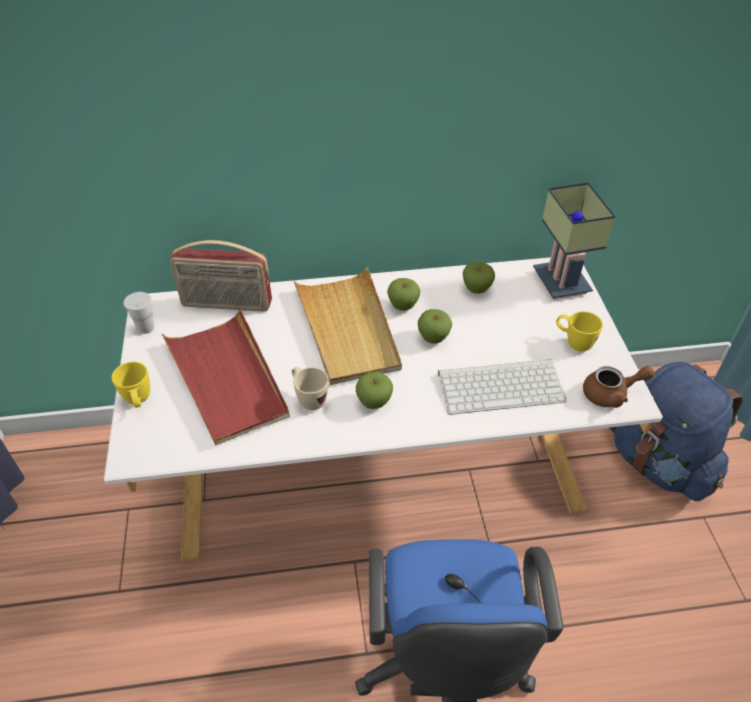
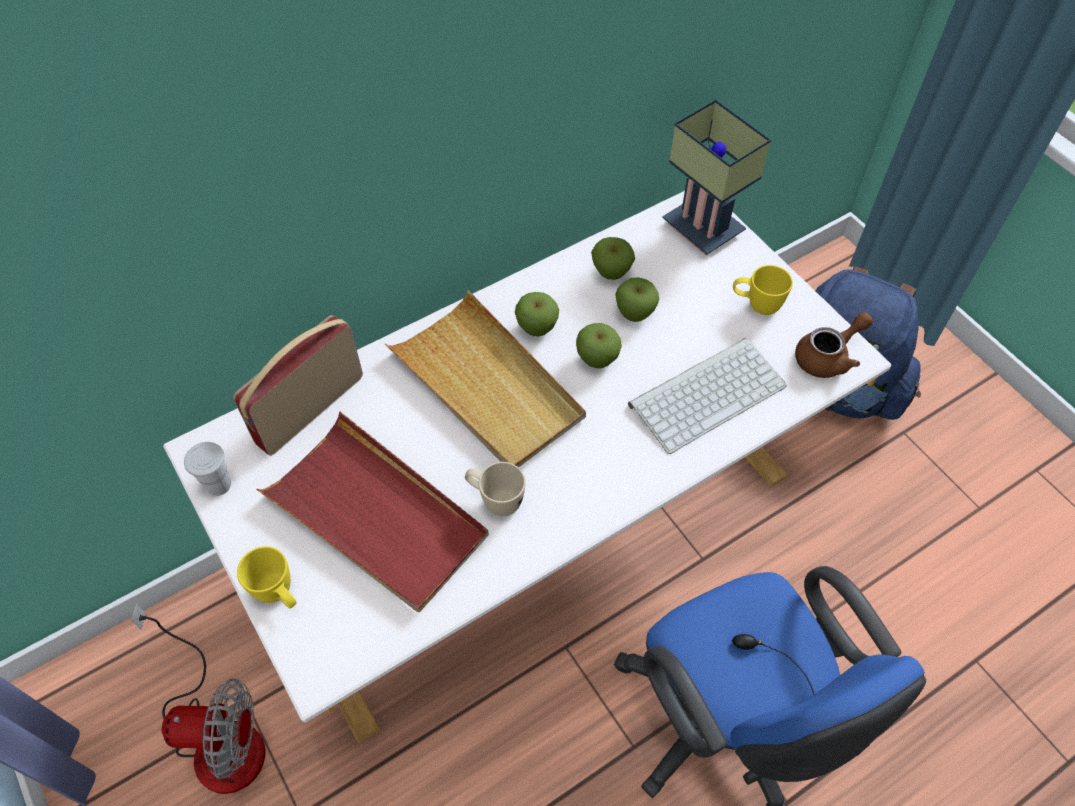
camera: 25 degrees left, 10 degrees up
radio [170,240,272,312] -> radio turned 150 degrees clockwise [233,315,363,456]
apple [356,371,393,409] -> apple moved to [615,278,659,322]
none -> fan [132,603,265,794]

